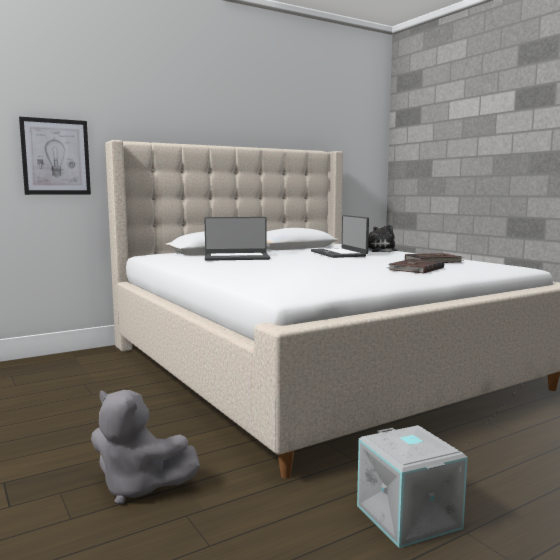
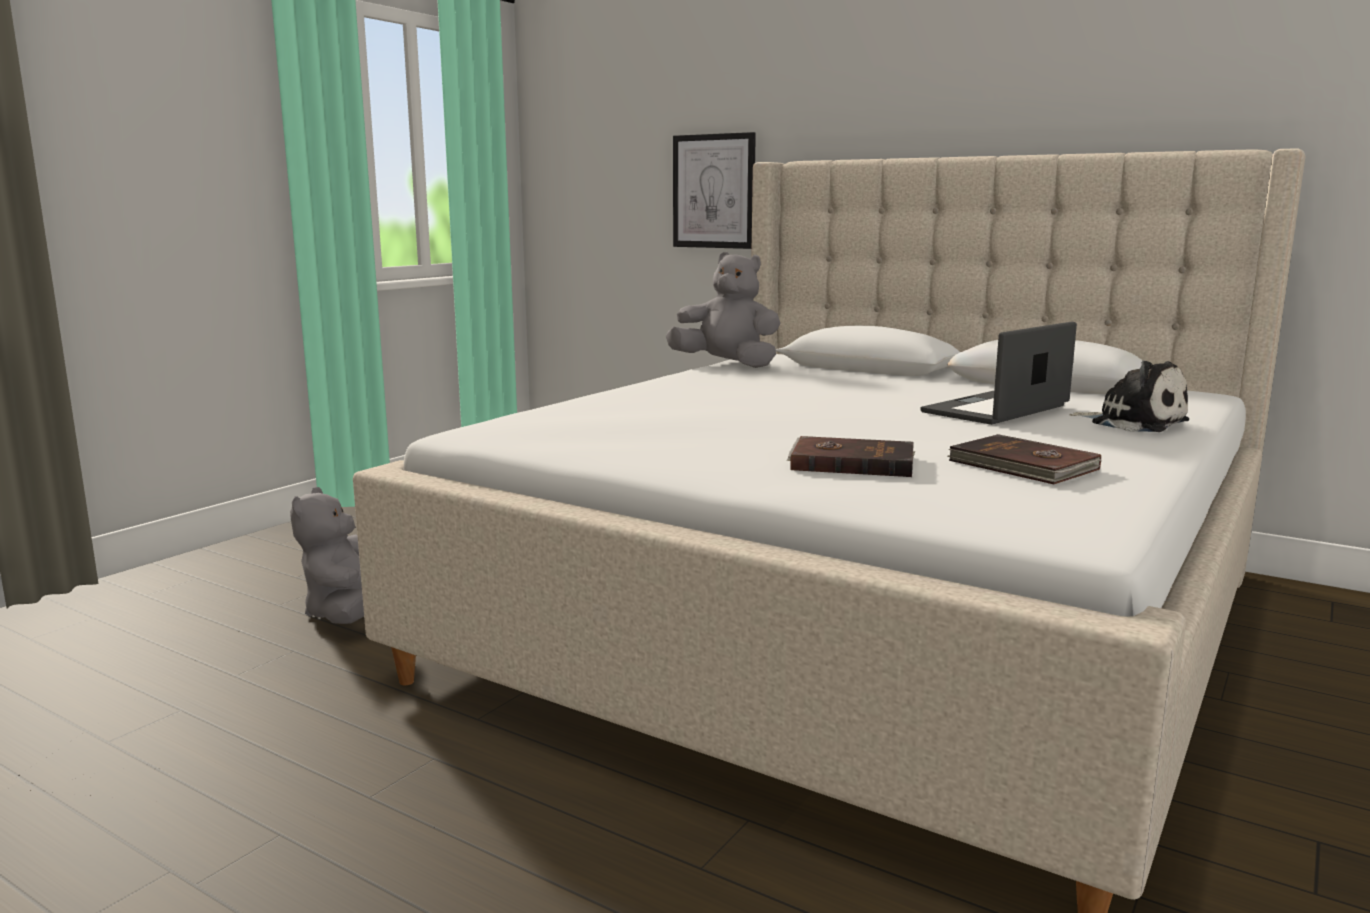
camera: 65 degrees right, 5 degrees up
laptop [204,217,270,261] -> none
grey storage box [357,425,468,548] -> none
none -> grey plush toy [666,252,780,368]

